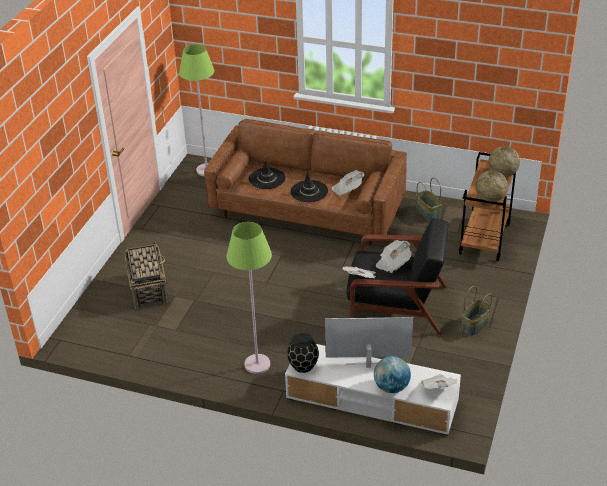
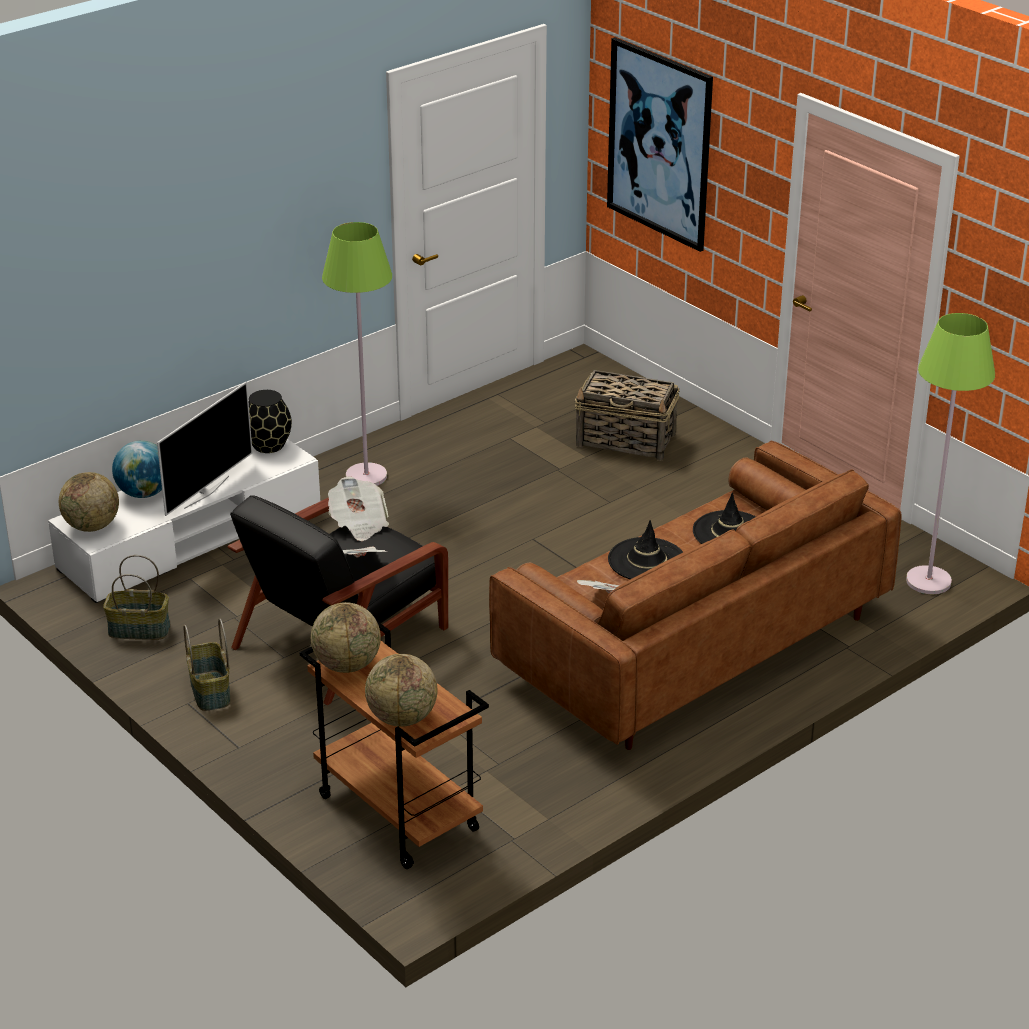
camera: 120 degrees right, 5 degrees down
basket [416,178,442,222] -> basket moved to [103,555,170,640]
newspaper [421,374,458,389] -> globe [59,472,119,532]
none -> picture [607,37,713,252]

